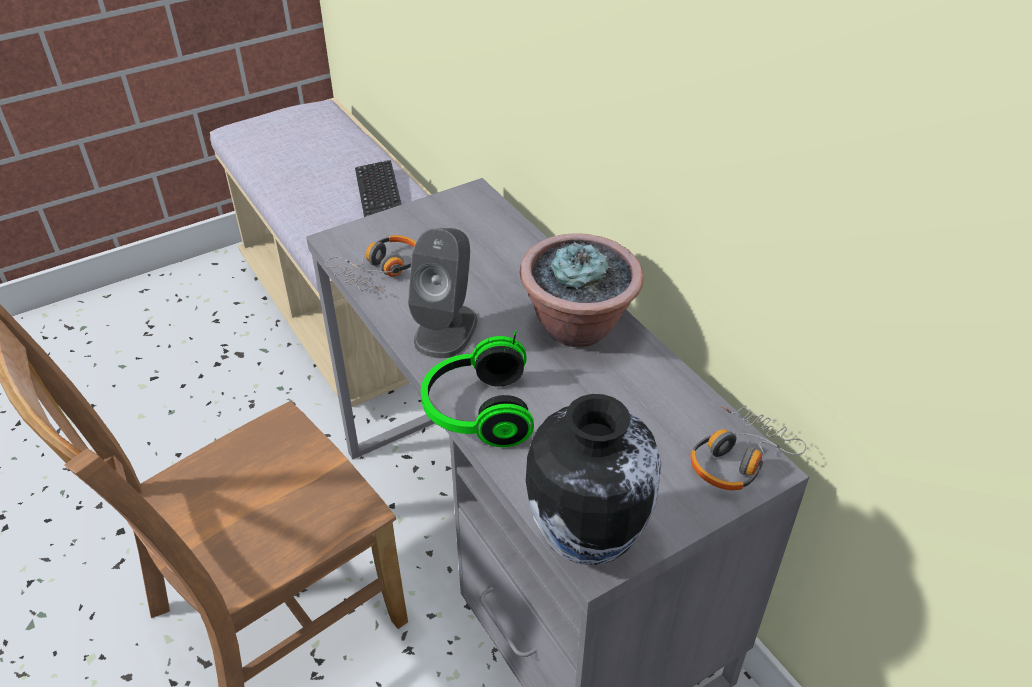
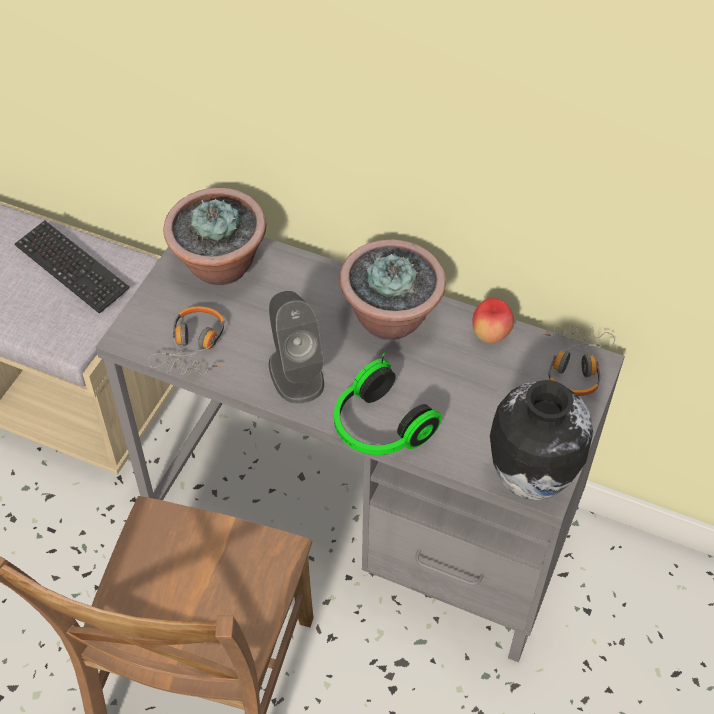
camera: 35 degrees left, 10 degrees up
none -> potted plant [163,188,266,285]
none -> apple [472,298,514,343]

